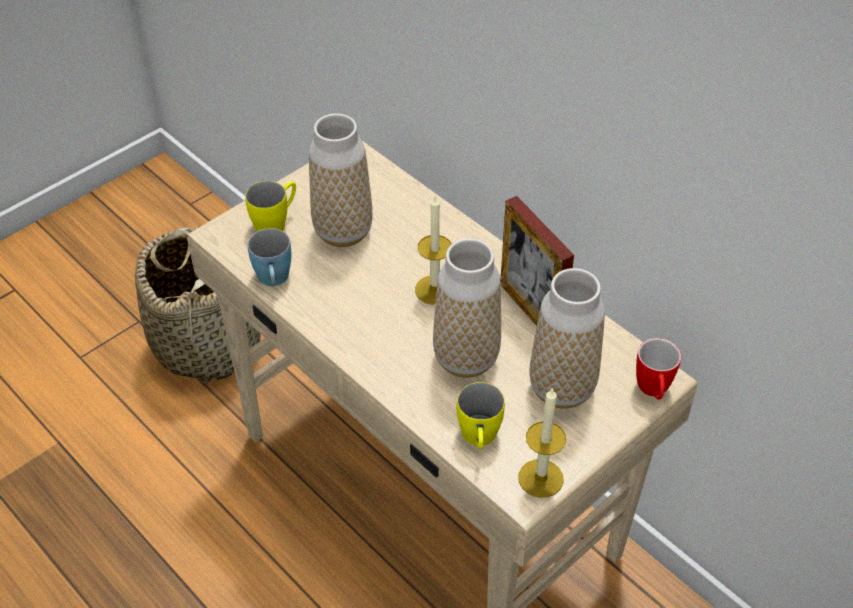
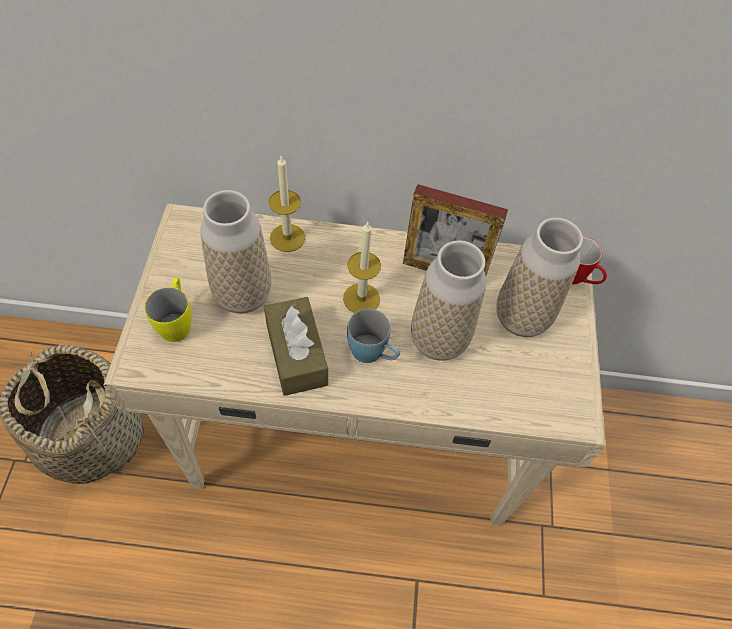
camera: 45 degrees left, 10 degrees up
blue mug [248,228,291,286] -> blue mug moved to [347,309,400,363]
yellow mug [457,382,505,449] -> none
candle [518,387,566,498] -> candle moved to [269,156,305,252]
none -> brown tissue box [264,297,328,396]

